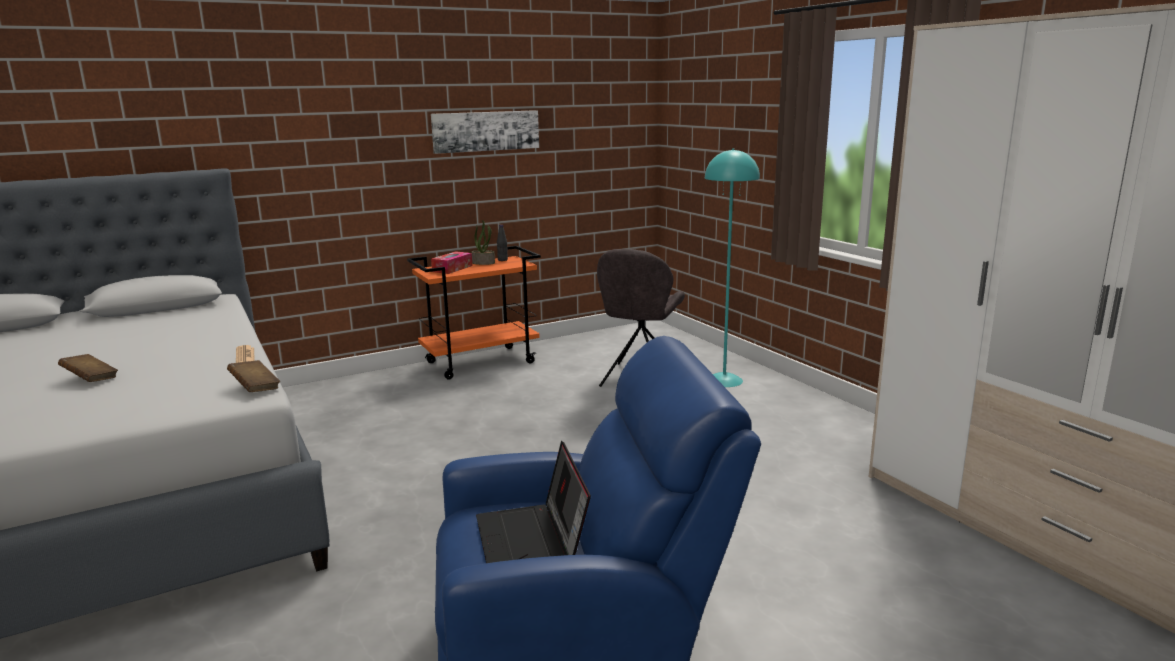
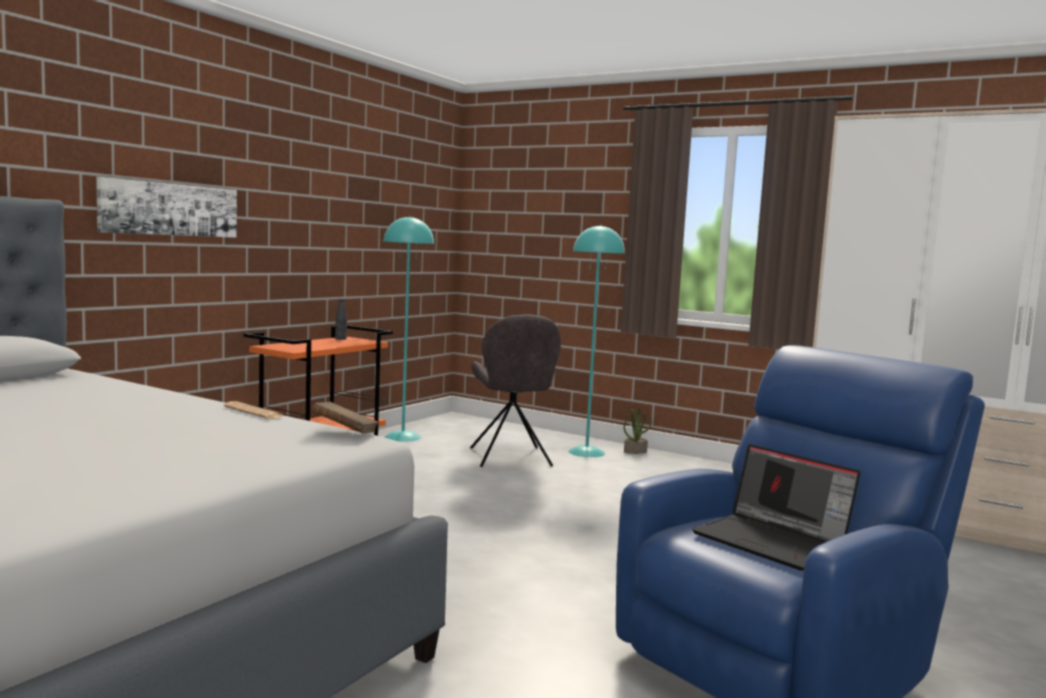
camera: 30 degrees left, 10 degrees down
brown book [58,354,118,382] -> none
picture [431,110,539,154] -> picture moved to [96,177,237,238]
tissue box [431,251,472,274] -> none
potted plant [472,220,495,265] -> potted plant moved to [624,408,652,454]
none -> turquoise floor lamp [384,216,434,441]

